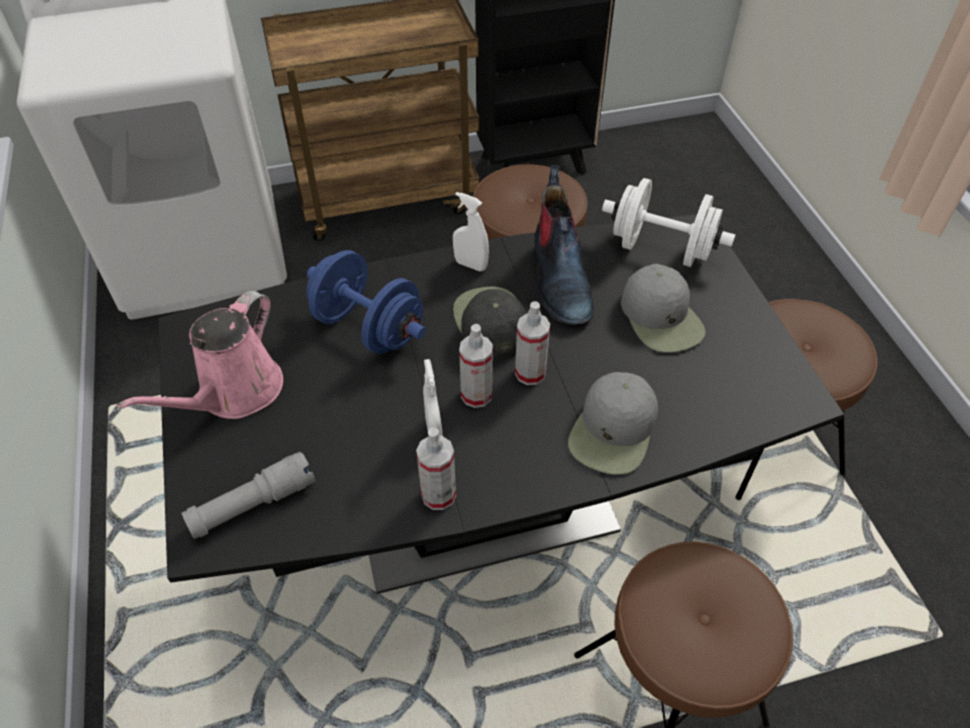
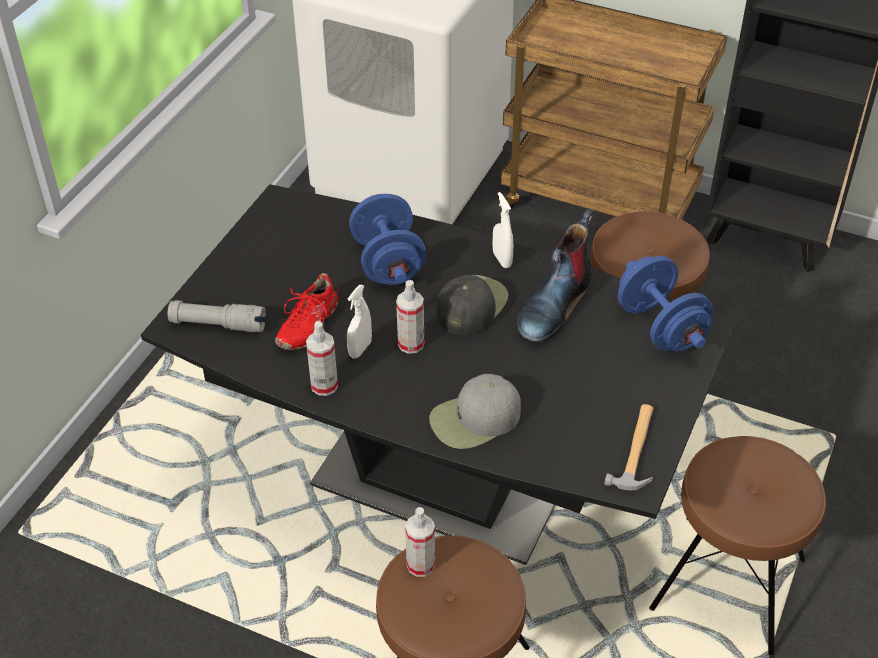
camera: 40 degrees right, 5 degrees down
pink watering can [118,291,283,419] -> none
spray bottle [515,301,550,385] -> spray bottle moved to [405,507,435,577]
white dumbbell [602,178,735,267] -> blue dumbbell [618,256,713,351]
grey cap [621,264,706,352] -> none
none -> red shoe [275,273,339,350]
none -> hammer [604,404,654,490]

